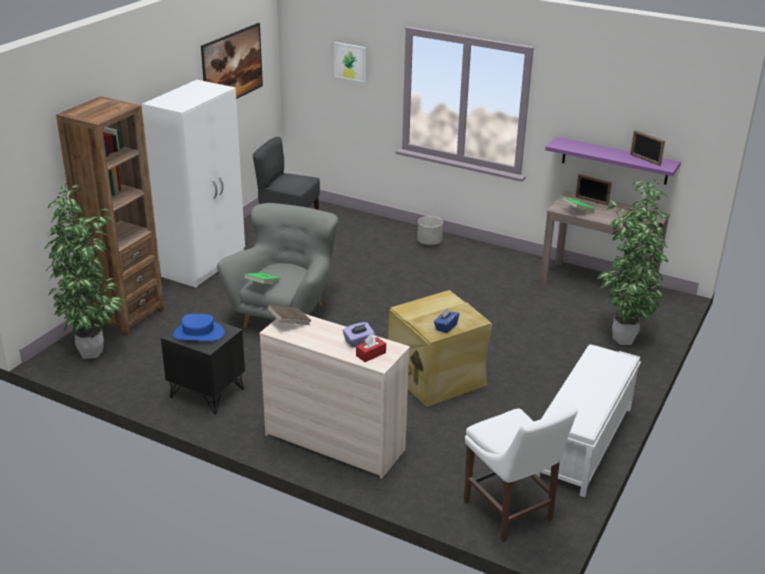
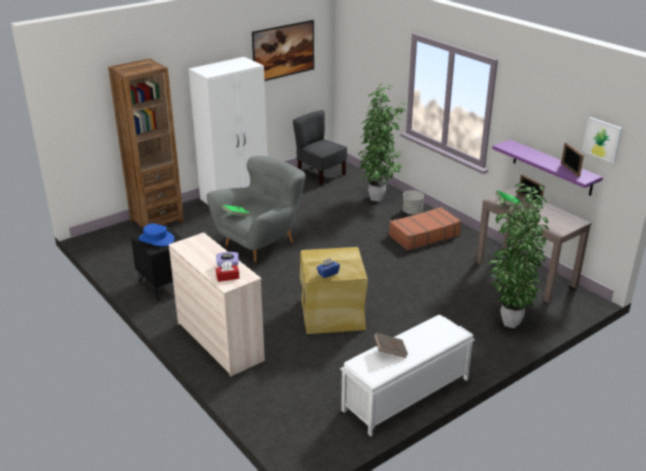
camera: 25 degrees right, 0 degrees up
potted plant [45,183,124,359] -> potted plant moved to [358,83,406,202]
brown book [267,305,311,325] -> brown book moved to [374,333,408,358]
picture [334,42,366,82] -> picture moved to [583,117,622,163]
white chair [464,406,578,542] -> none
none -> brown suitcase [389,207,462,251]

